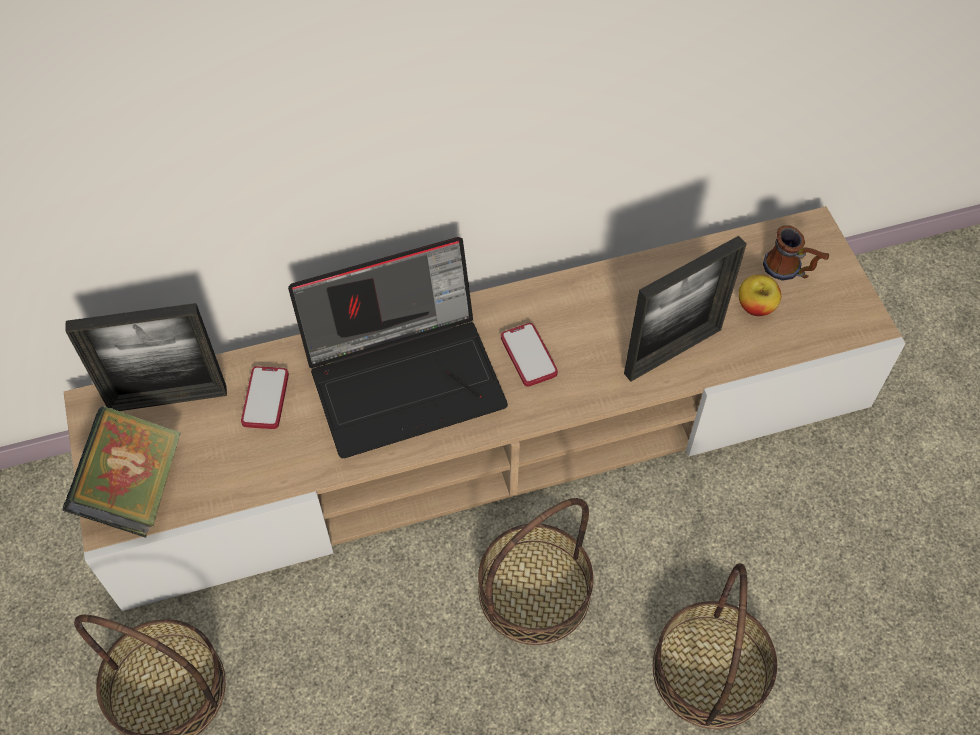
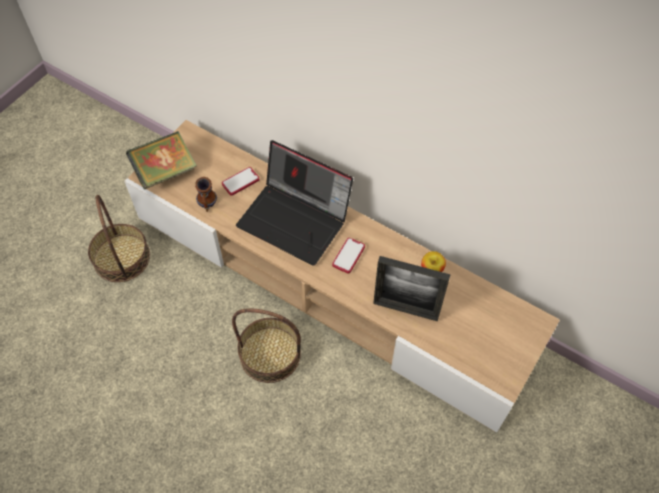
camera: 50 degrees right, 0 degrees up
picture frame [65,303,227,411] -> none
basket [653,563,777,729] -> none
apple [738,275,781,316] -> apple moved to [421,251,446,272]
mug [763,225,829,281] -> mug moved to [195,177,217,212]

